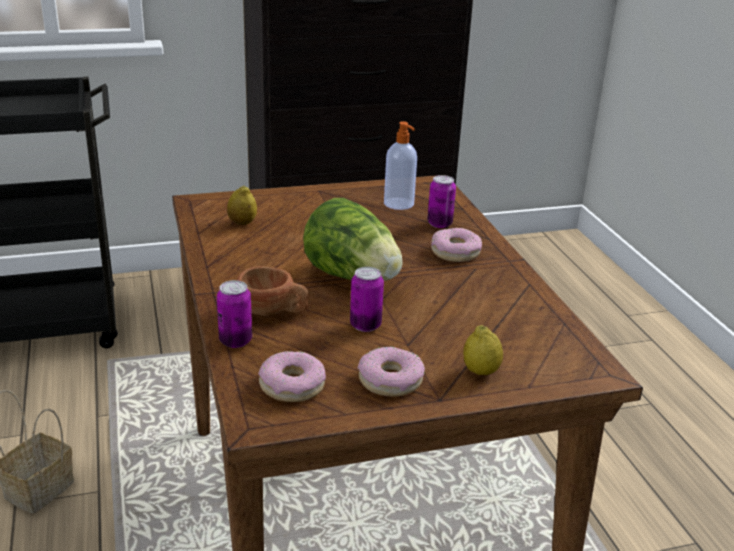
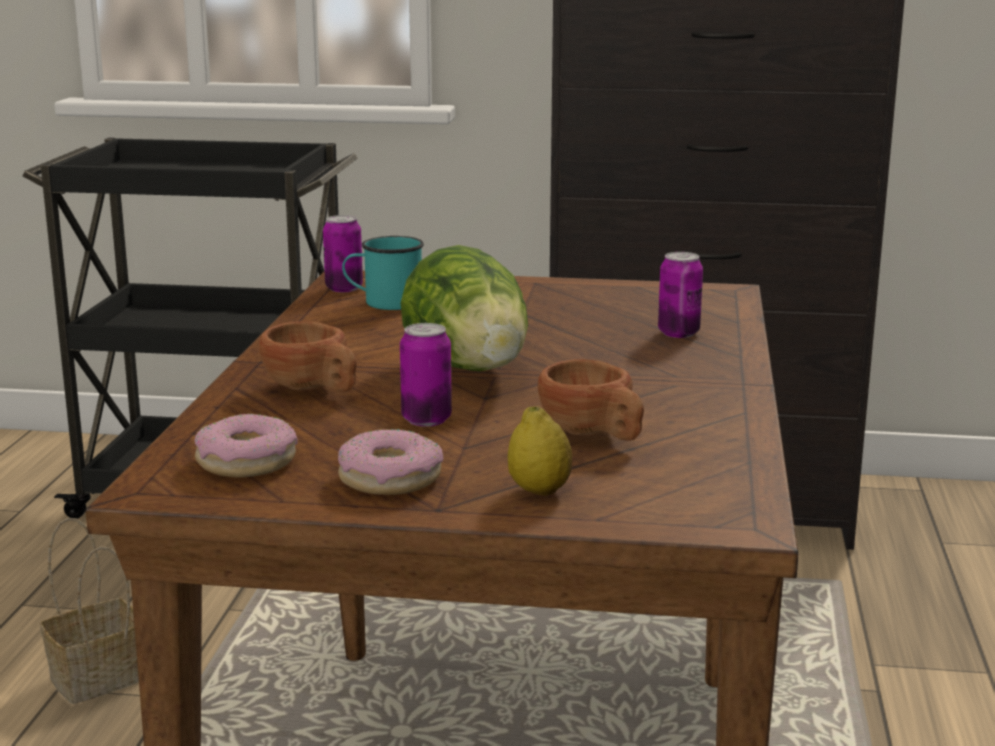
camera: 25 degrees right, 10 degrees down
can [217,280,252,348] -> can moved to [323,215,363,292]
lemon [227,186,257,225] -> turquoise mug [342,236,424,310]
soap dispenser [384,121,417,210] -> none
donut [431,228,482,262] -> none
none -> brown cup [538,359,644,441]

